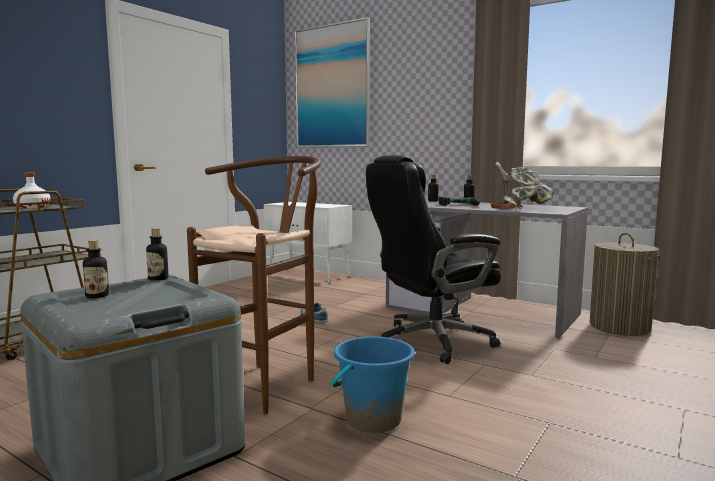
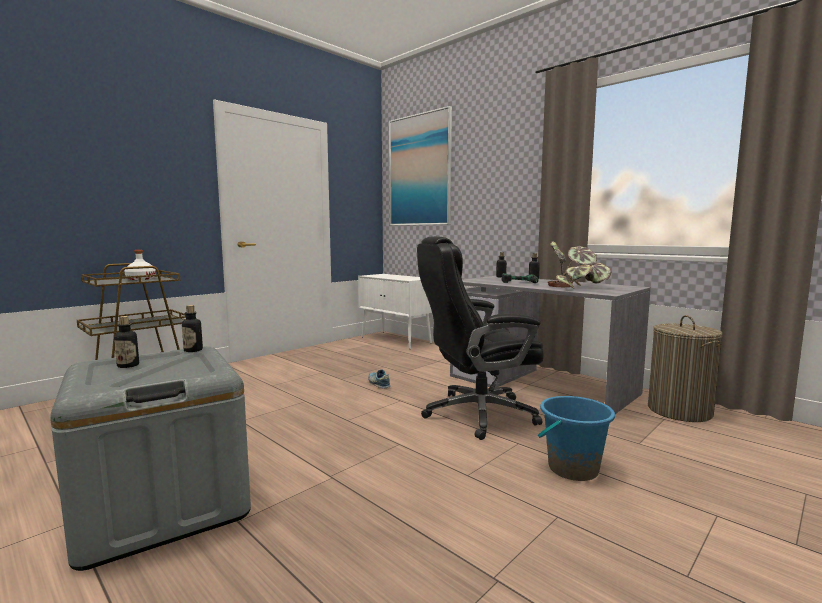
camera: 10 degrees right, 0 degrees up
brown stool [187,156,321,414] -> none
blue bucket [331,337,415,433] -> blue bucket moved to [538,396,615,481]

